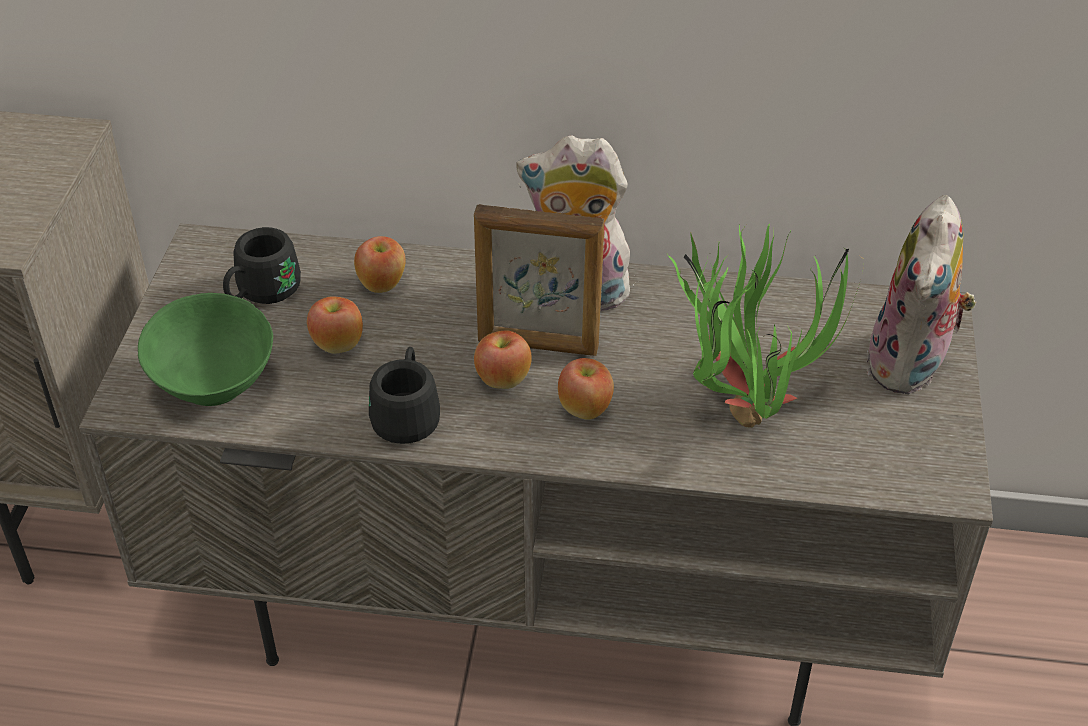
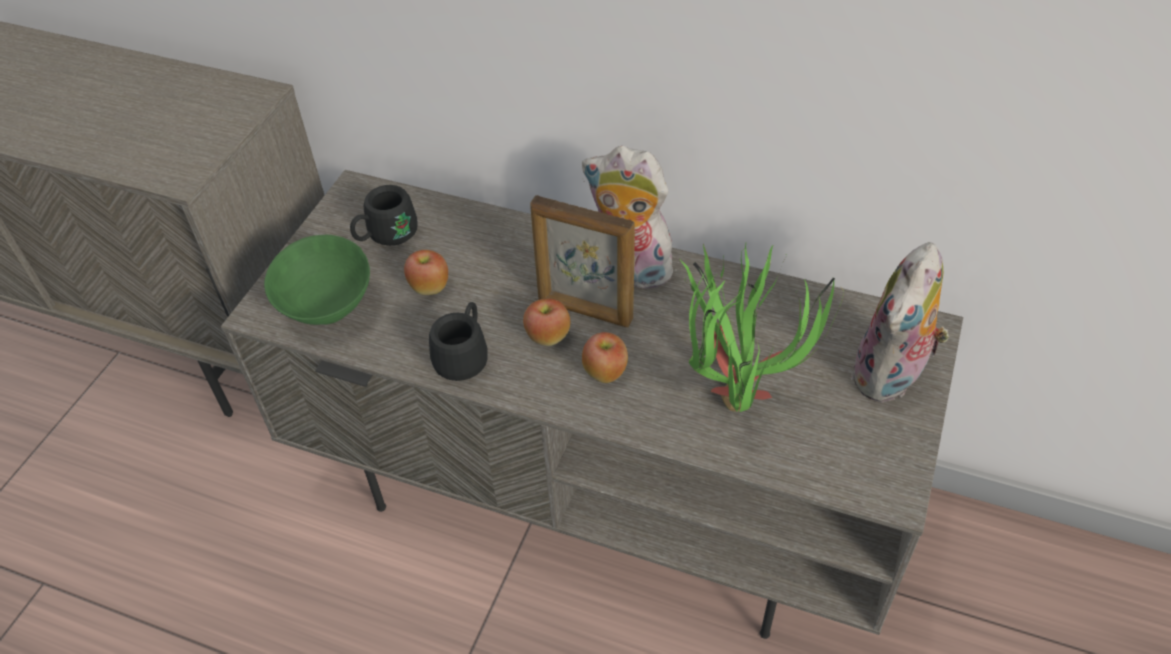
camera: 15 degrees right, 5 degrees up
apple [354,236,405,293] -> none

